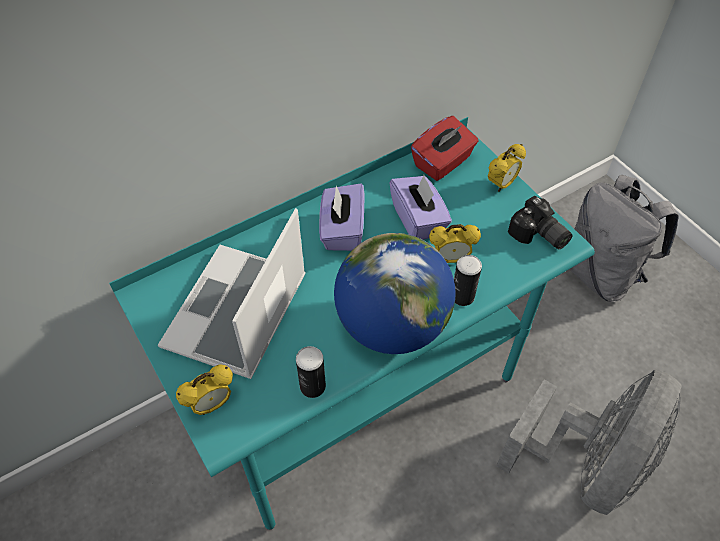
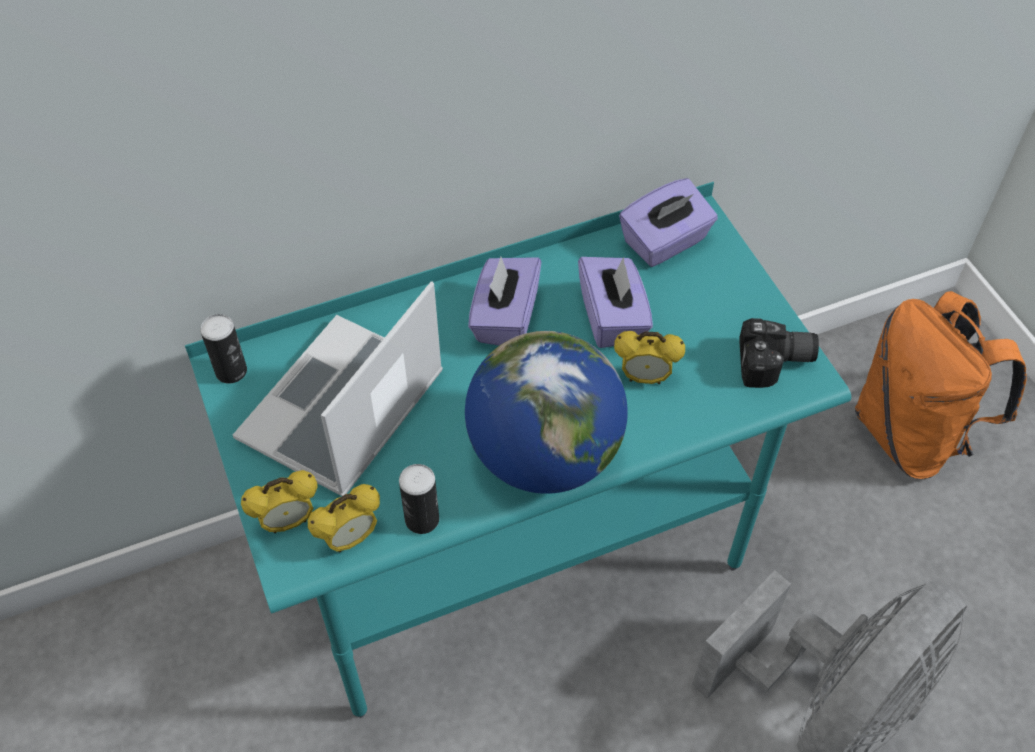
camera: 10 degrees right, 0 degrees up
red tissue box [411,116,478,181] -> purple tissue box [619,178,718,267]
can [454,255,482,306] -> can moved to [200,314,247,383]
alarm clock [488,144,526,192] -> alarm clock moved to [308,484,380,552]
camera [508,196,572,249] -> camera turned 60 degrees counterclockwise [739,318,819,388]
grey backpack [569,175,679,302] -> orange backpack [855,291,1027,479]

